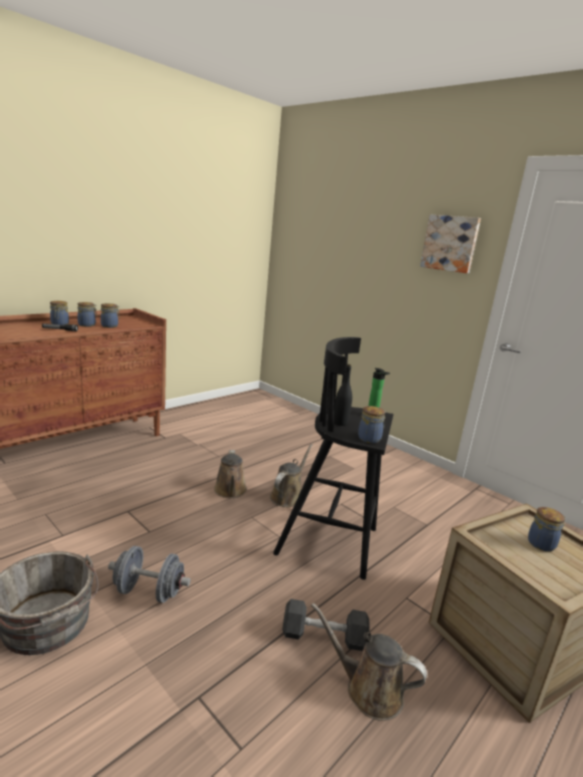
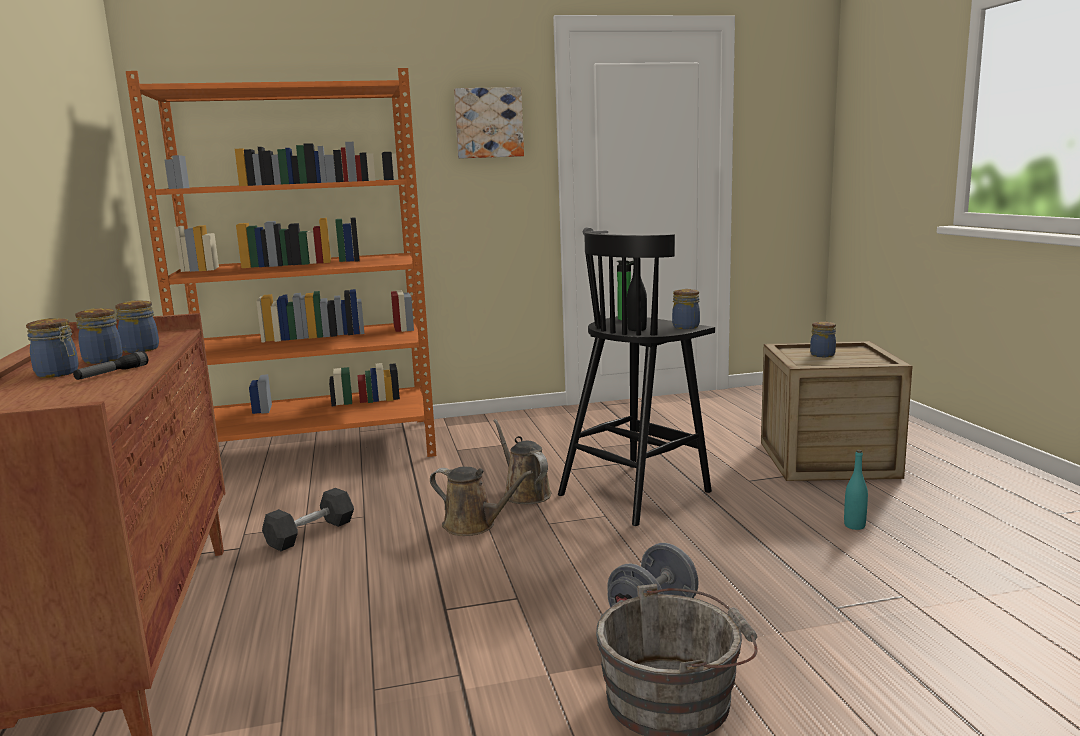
camera: 55 degrees left, 5 degrees down
black dumbbell [283,599,370,651] -> black dumbbell moved to [262,488,354,551]
brown watering can [311,603,427,721] -> turquoise bottle [844,450,868,530]
none -> orange bookcase [126,68,436,457]

